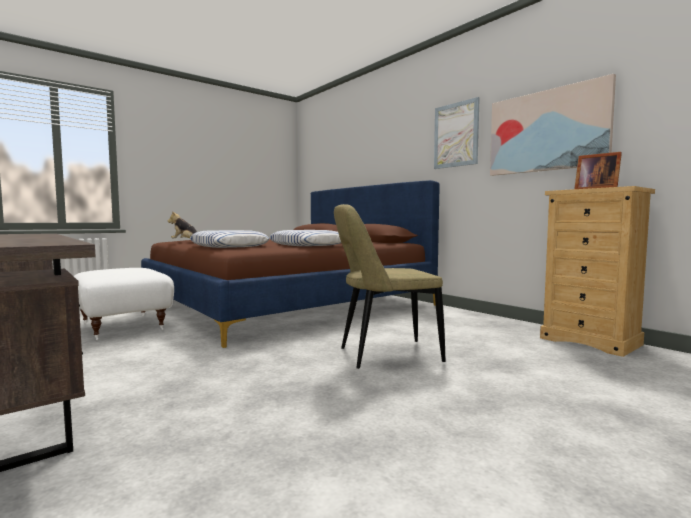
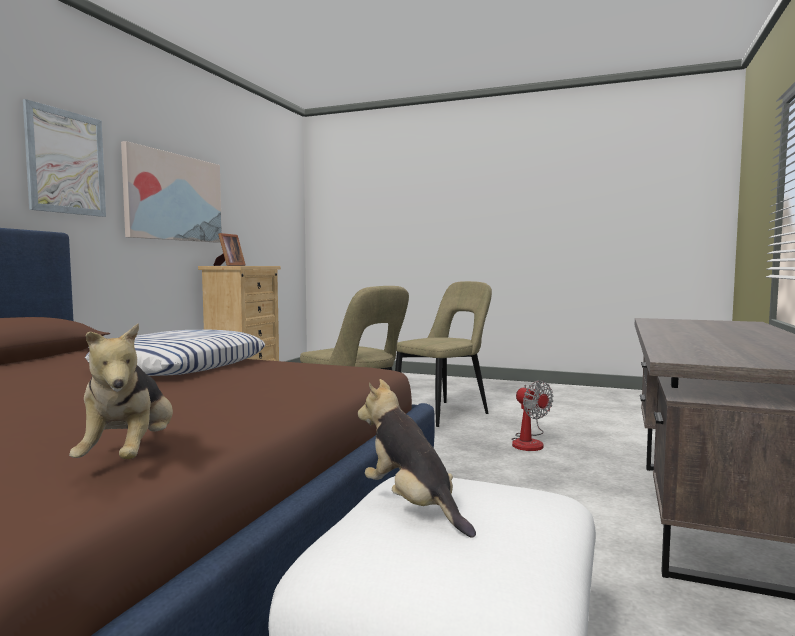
camera: 120 degrees left, 0 degrees up
pillow [190,230,269,248] -> none
none -> plush toy [358,379,476,538]
none -> beige chair [395,281,492,427]
none -> fan [511,380,553,451]

